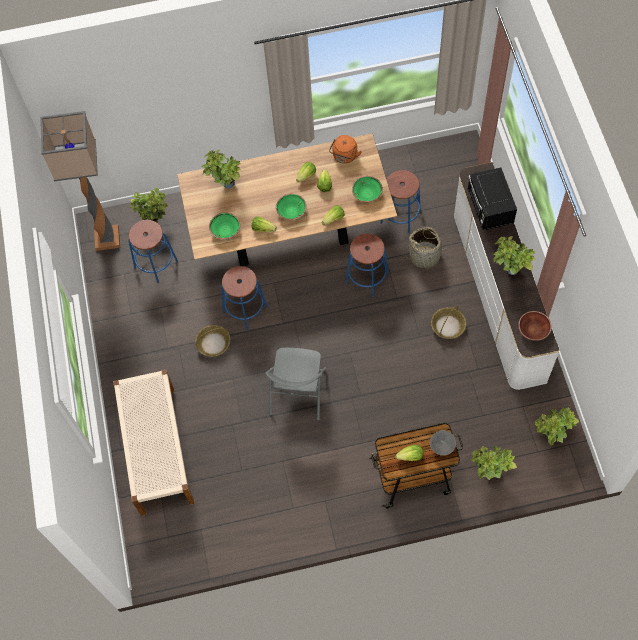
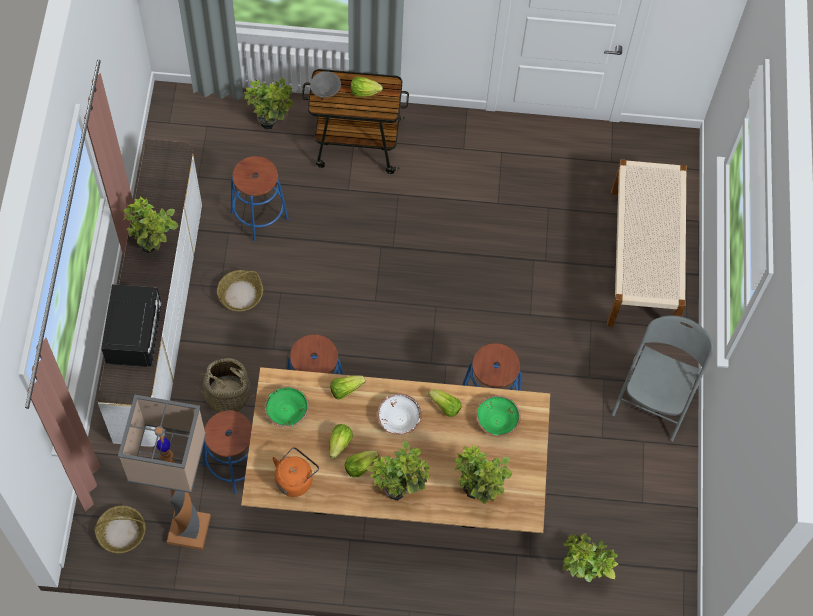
camera: 170 degrees left, 0 degrees up
floor lamp [40,111,120,251] -> floor lamp moved to [118,395,211,550]
blue stool [129,220,178,283] -> blue stool moved to [231,156,289,241]
basket [195,325,230,357] -> basket moved to [94,506,145,553]
grey chair [265,348,327,420] -> grey chair moved to [611,315,713,442]
green bowl [276,194,307,220] -> white bowl [377,394,422,435]
brown bowl [518,311,552,341] -> none
potted plant [535,407,579,446] -> potted plant moved to [366,441,430,501]

